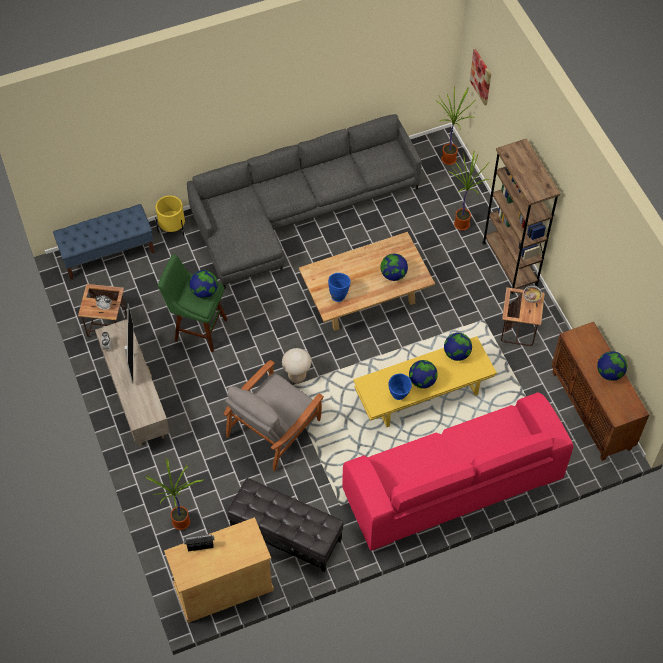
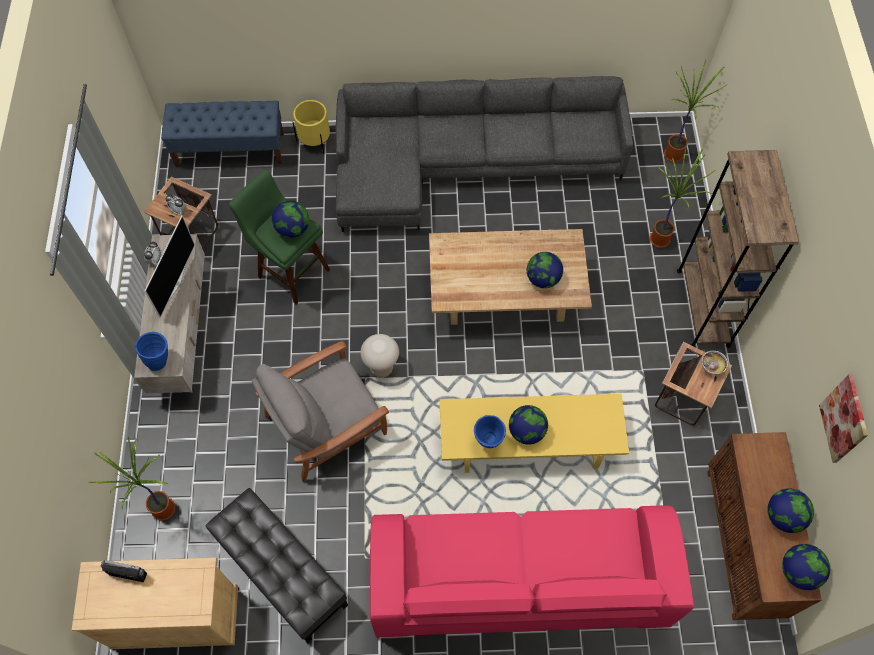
camera: 20 degrees right, 5 degrees up
blue vase [328,273,351,302] -> blue vase moved to [135,332,168,371]
globe [444,333,472,361] -> globe moved to [782,544,830,590]
picture [470,49,491,105] -> picture moved to [819,374,868,463]

